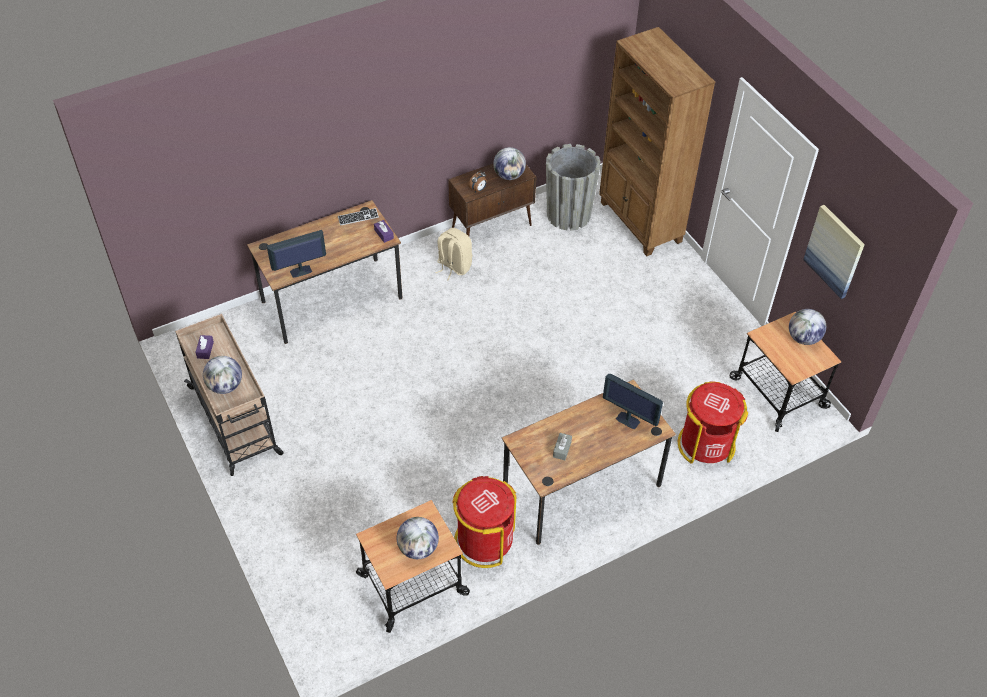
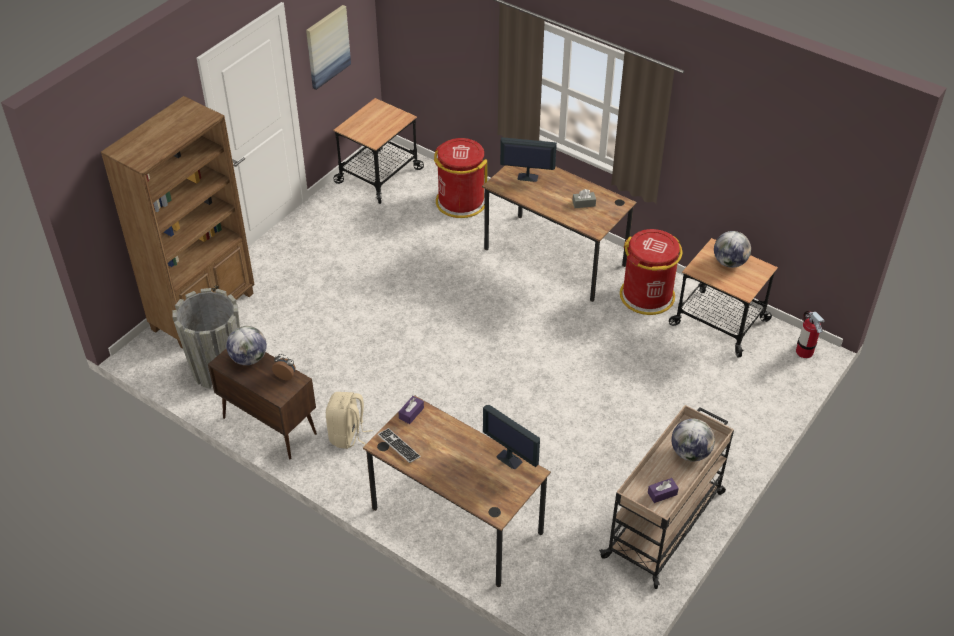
camera: 115 degrees left, 5 degrees down
monitor [603,374,663,429] -> monitor turned 90 degrees counterclockwise [500,137,557,182]
globe [789,309,826,345] -> none
none -> fire extinguisher [796,311,825,358]

